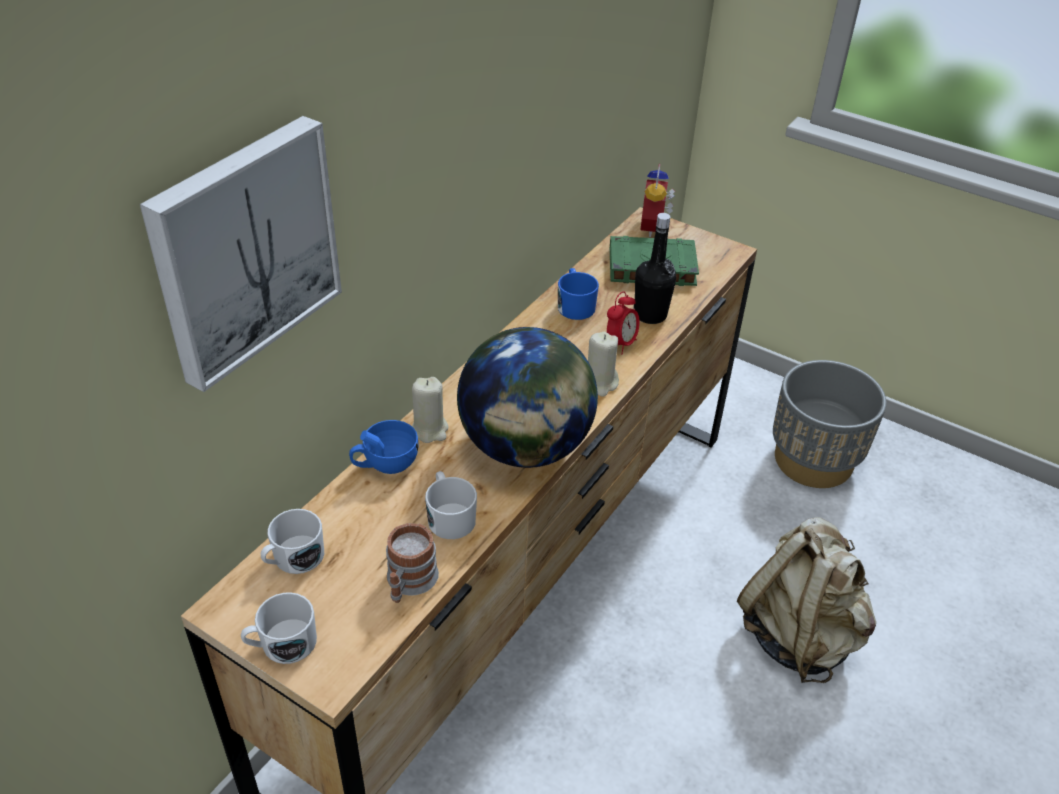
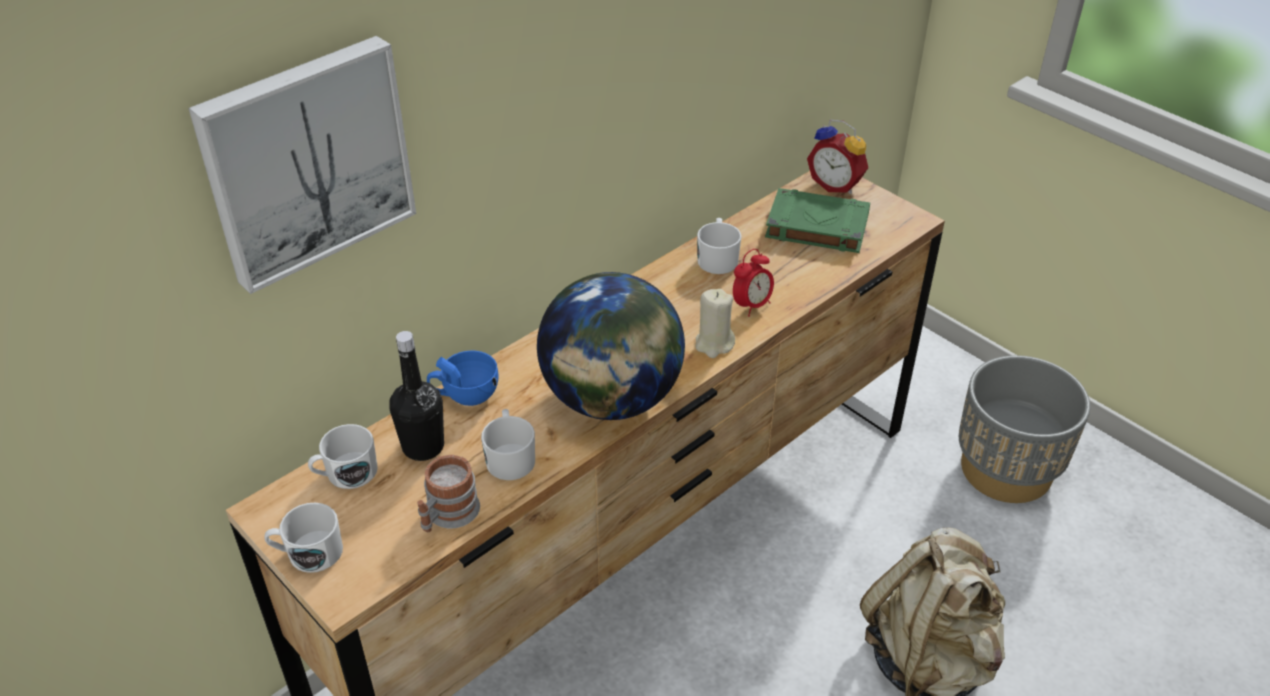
camera: 15 degrees right, 0 degrees up
beige candle [412,377,449,443] -> none
blue mug [558,268,599,320] -> white mug [697,218,742,274]
black bottle [634,213,676,324] -> black bottle moved to [389,331,444,461]
alarm clock [641,164,675,237] -> alarm clock turned 75 degrees counterclockwise [807,120,868,194]

